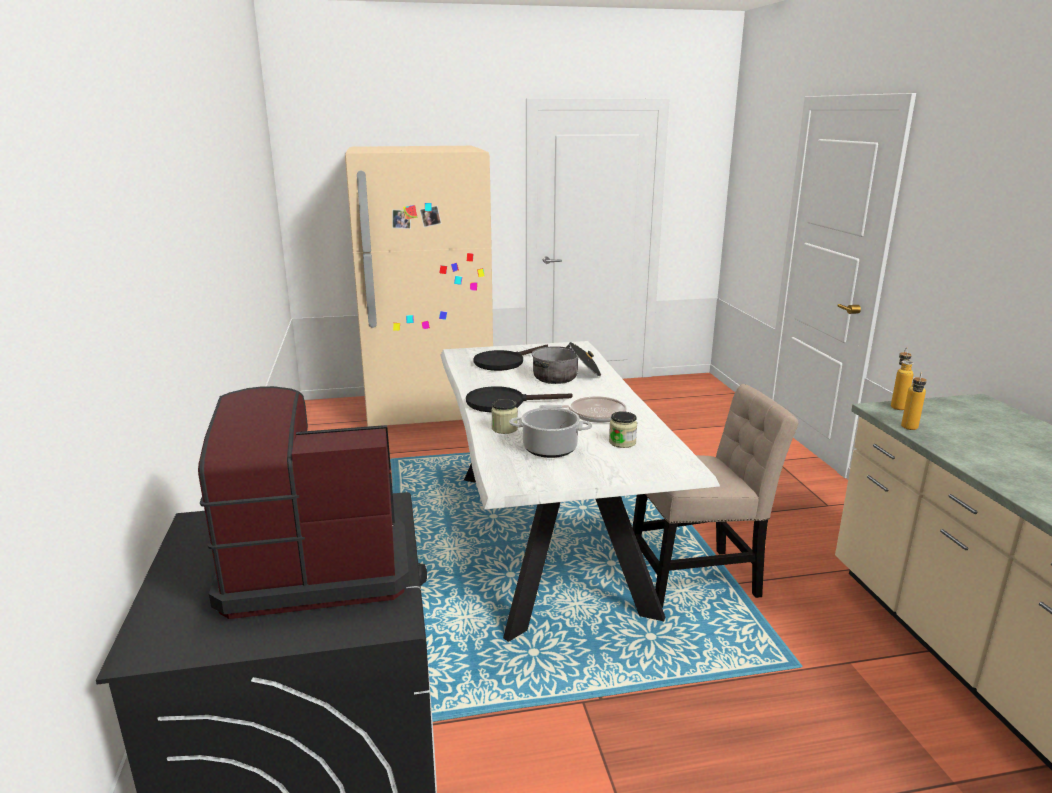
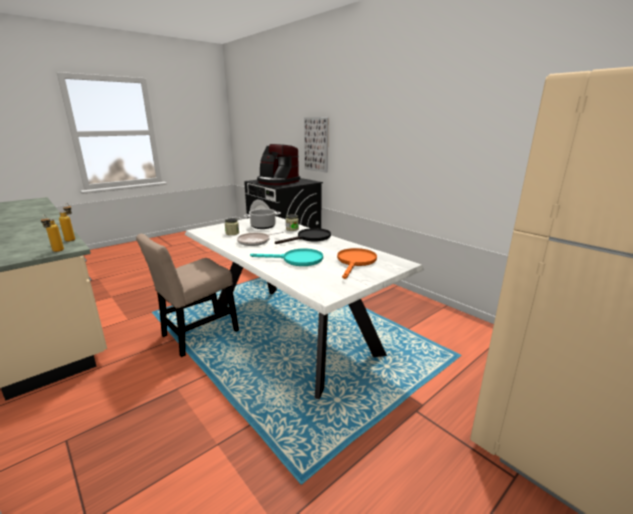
camera: 150 degrees right, 0 degrees up
coffee machine [198,386,409,619] -> coffee machine turned 75 degrees clockwise [257,144,300,185]
black frying pan [474,345,548,371] -> orange frying pan [337,248,377,279]
cooking pot [532,342,601,384] -> turquoise frying pan [250,248,323,266]
none -> picture [304,117,328,173]

